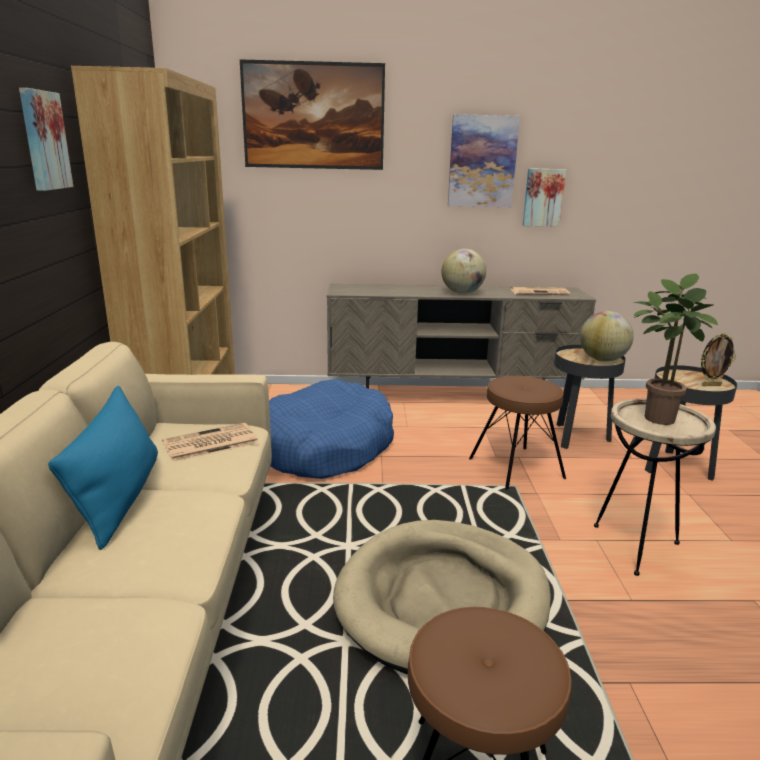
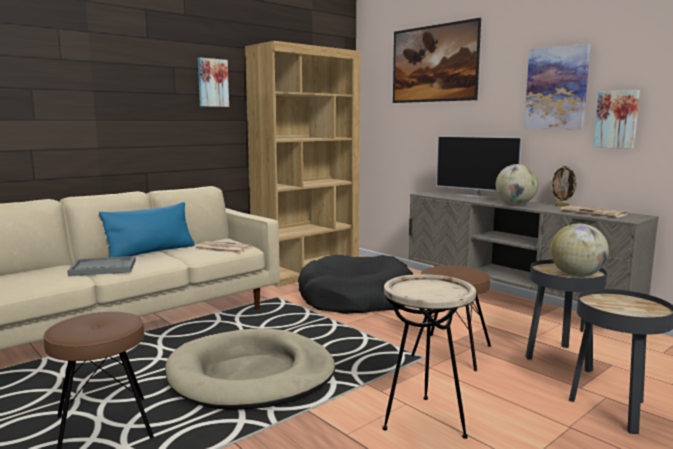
camera: 50 degrees right, 10 degrees down
blue dog bed [269,379,394,479] -> black dog bed [298,255,413,314]
potted plant [633,274,718,425] -> none
picture frame [701,333,736,386] -> picture frame moved to [550,165,577,206]
none -> grey tray [67,256,136,276]
none -> television [436,136,522,198]

